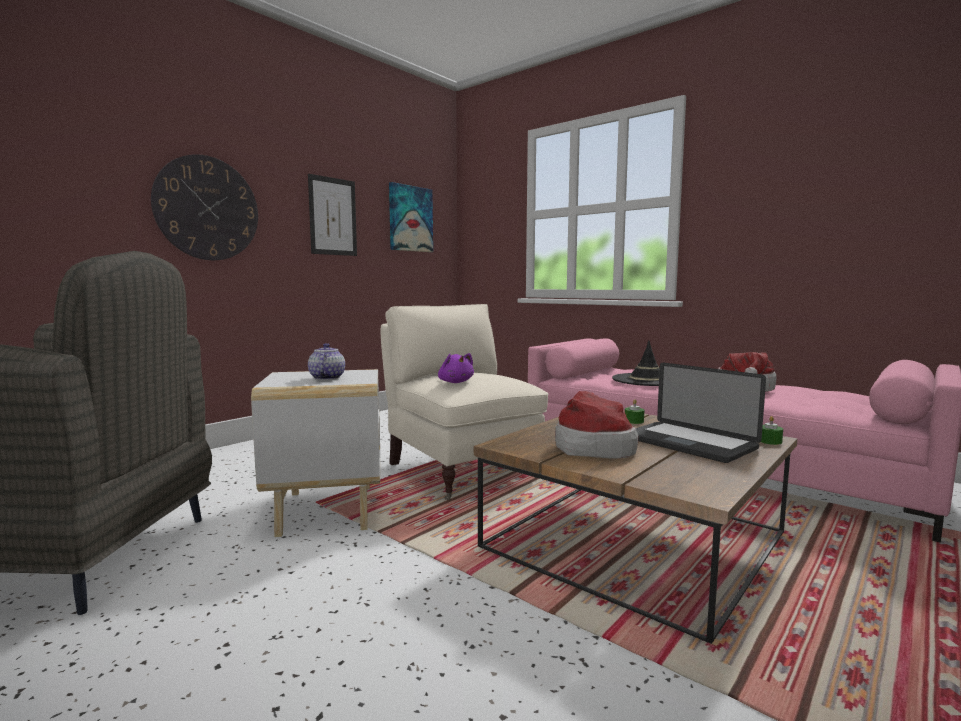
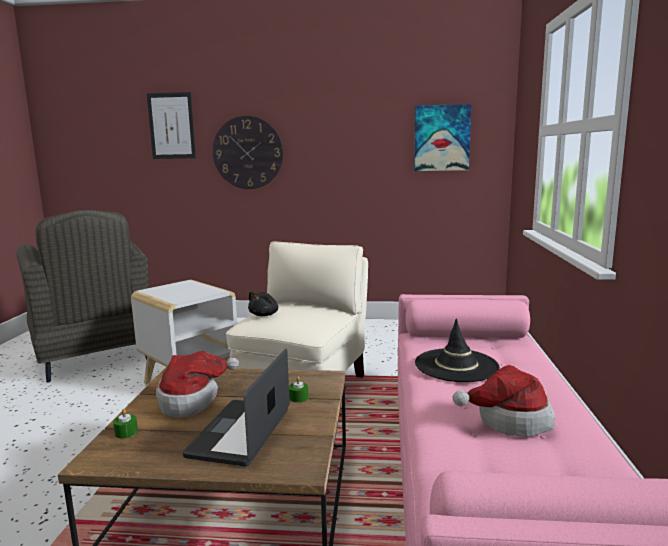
camera: 55 degrees right, 5 degrees up
picture [308,174,357,256] -> picture moved to [147,92,196,159]
teapot [308,343,345,380] -> none
purple plush toy [438,353,474,383] -> black plush toy [248,291,278,316]
green candle [761,416,783,445] -> green candle moved to [113,409,138,438]

